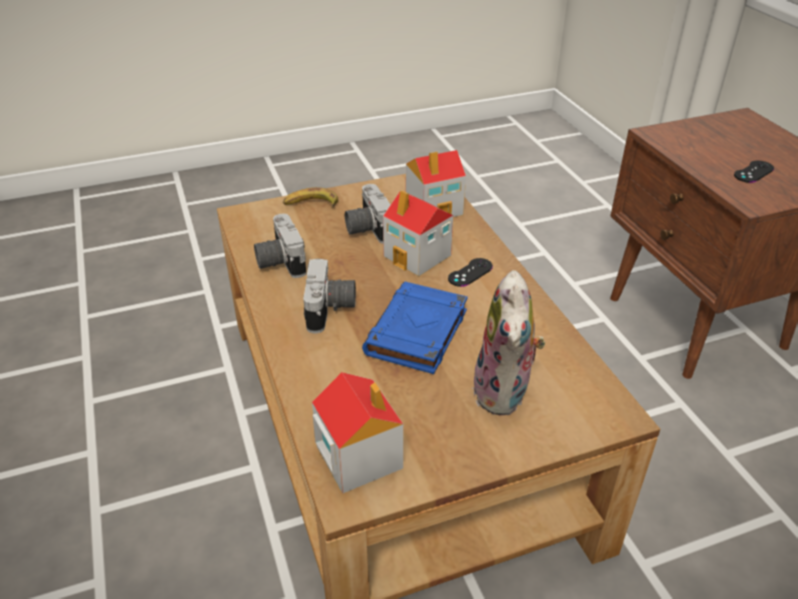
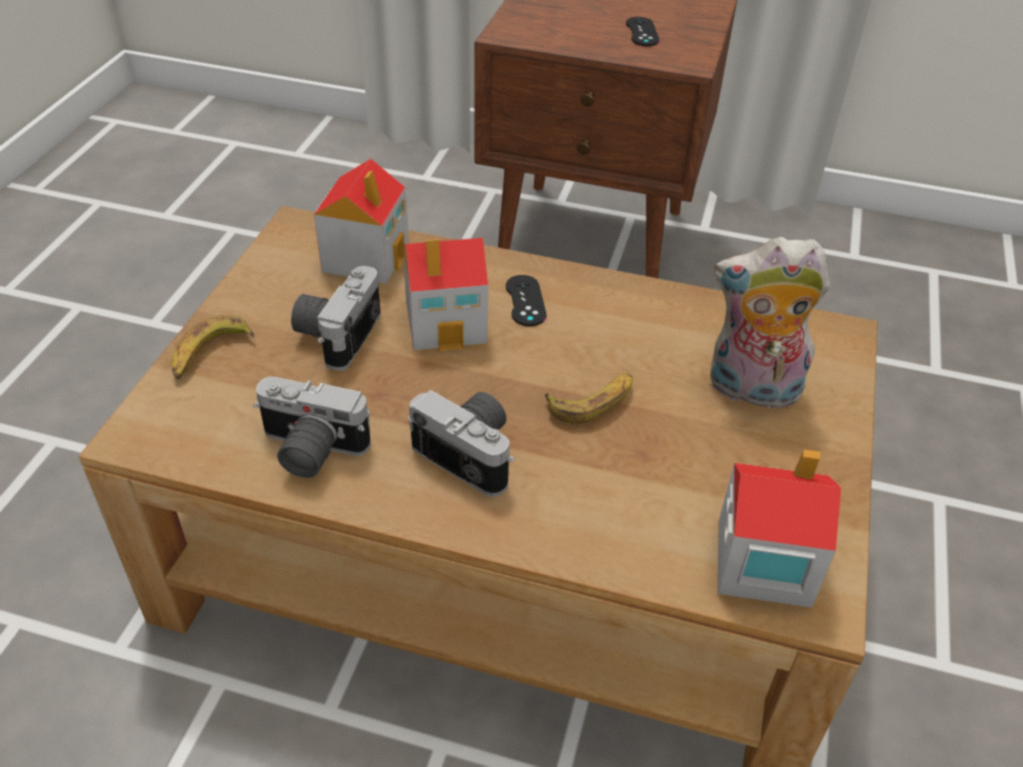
camera: 55 degrees left, 5 degrees up
camera [345,184,391,244] -> camera turned 90 degrees clockwise [291,266,381,371]
blue book [362,282,468,374] -> banana [545,373,633,424]
plush toy [472,270,546,415] -> plush toy turned 150 degrees clockwise [710,237,830,414]

